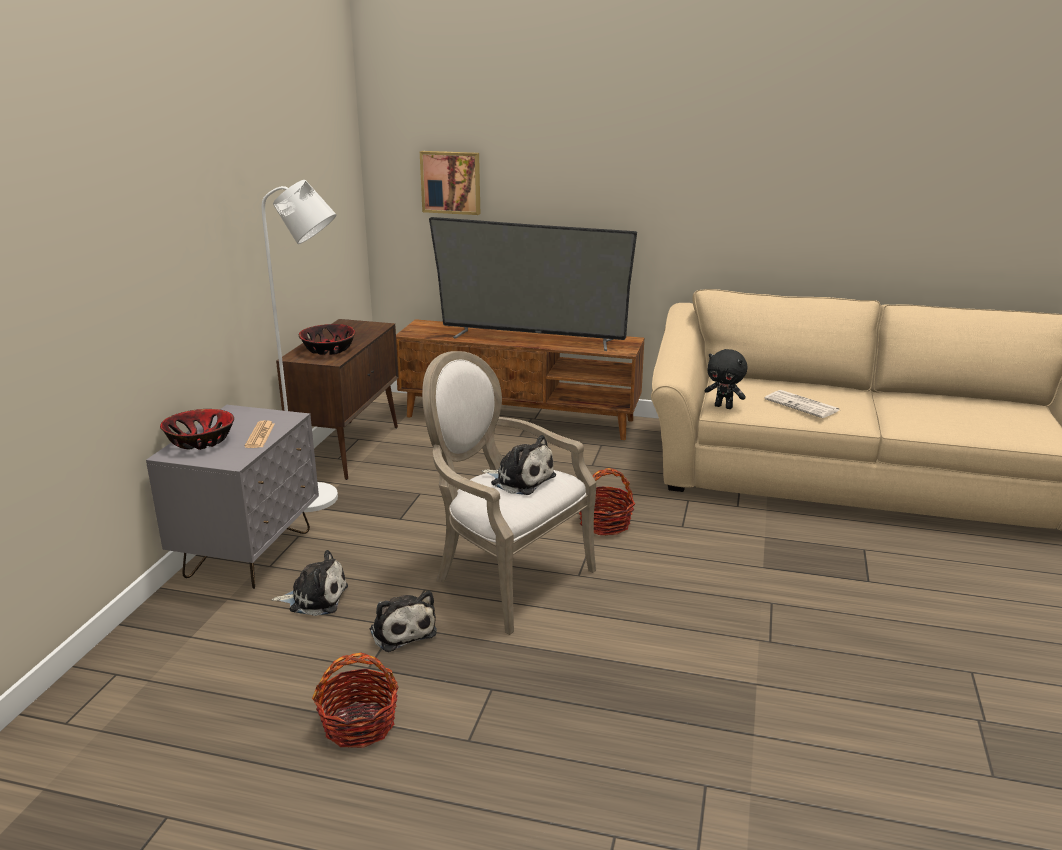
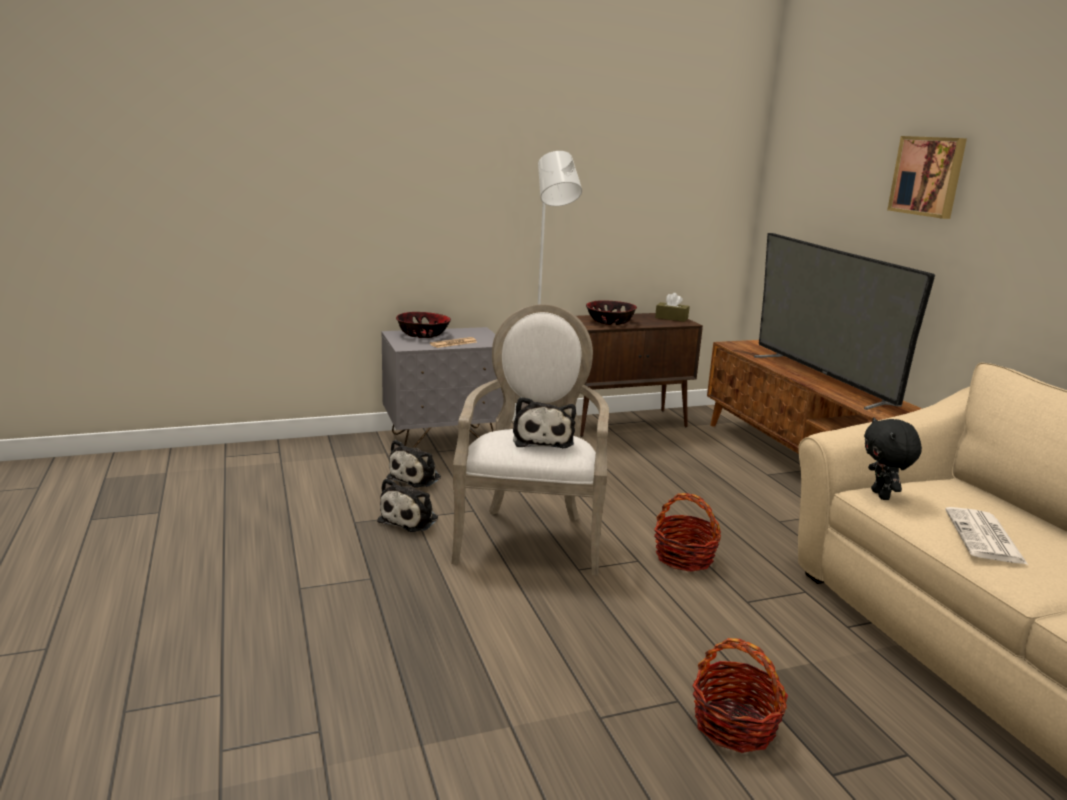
camera: 55 degrees right, 5 degrees down
plush toy [271,550,348,616] -> plush toy turned 60 degrees clockwise [387,440,441,488]
basket [312,653,399,748] -> basket moved to [693,638,788,753]
picture [420,151,480,215] -> picture moved to [887,136,967,219]
none -> brown tissue box [655,293,690,322]

